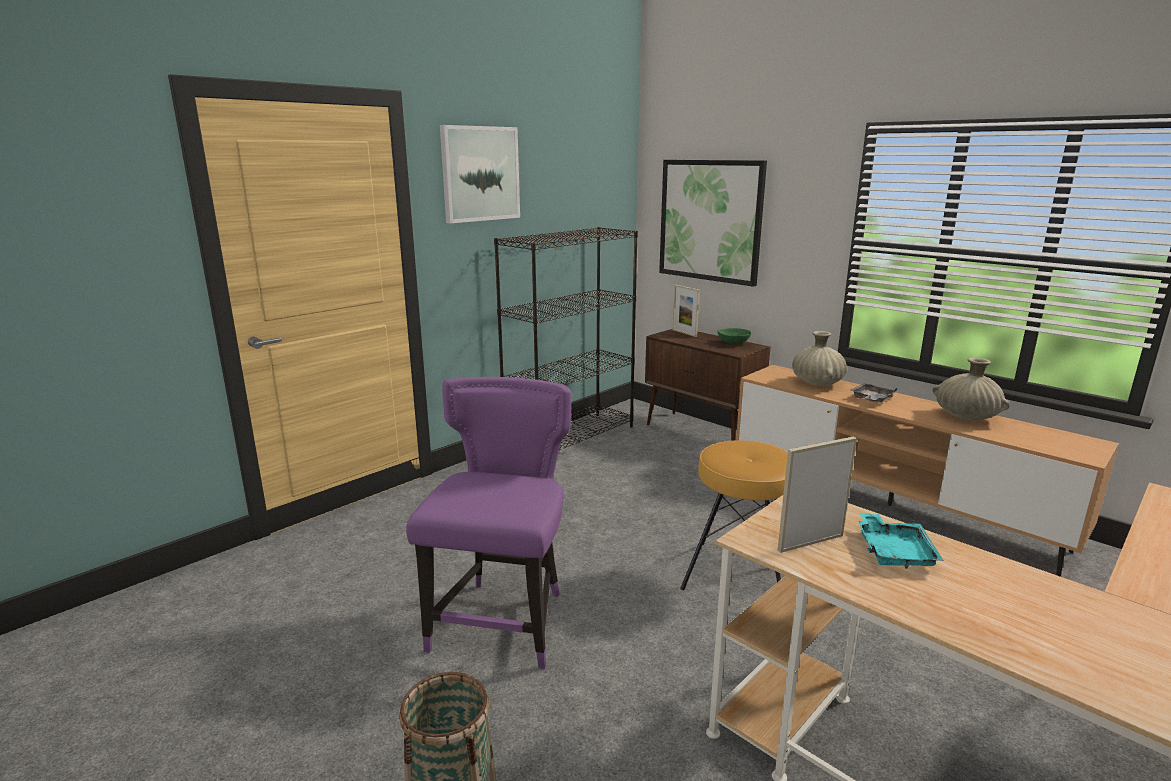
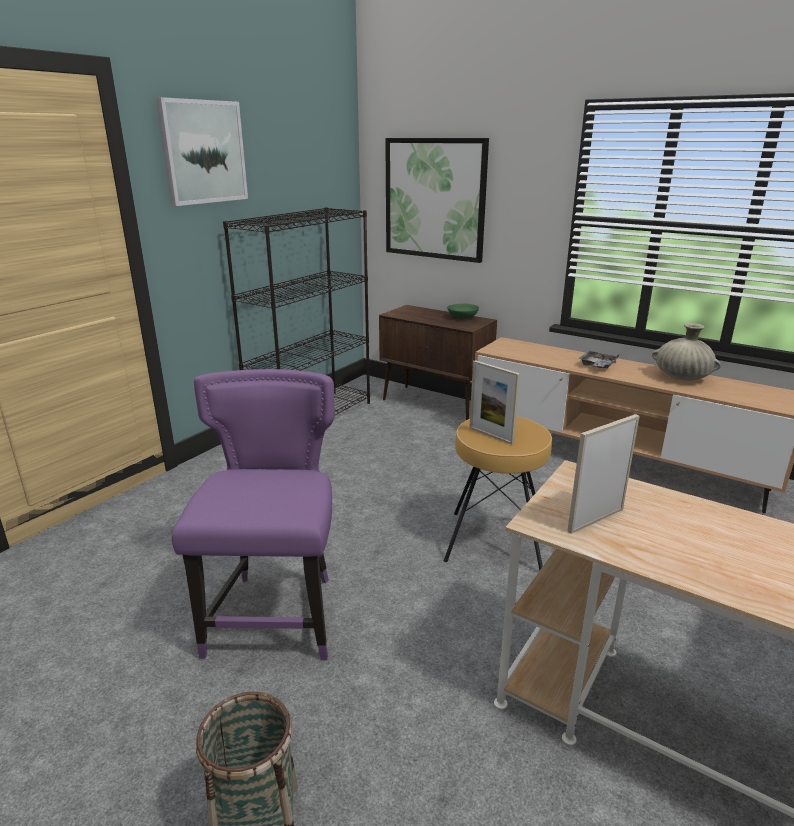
camera: 10 degrees left, 5 degrees up
picture frame [673,285,700,337] -> picture frame moved to [469,360,520,445]
beige vase [792,331,847,386] -> none
turquoise tray [858,513,944,568] -> none

